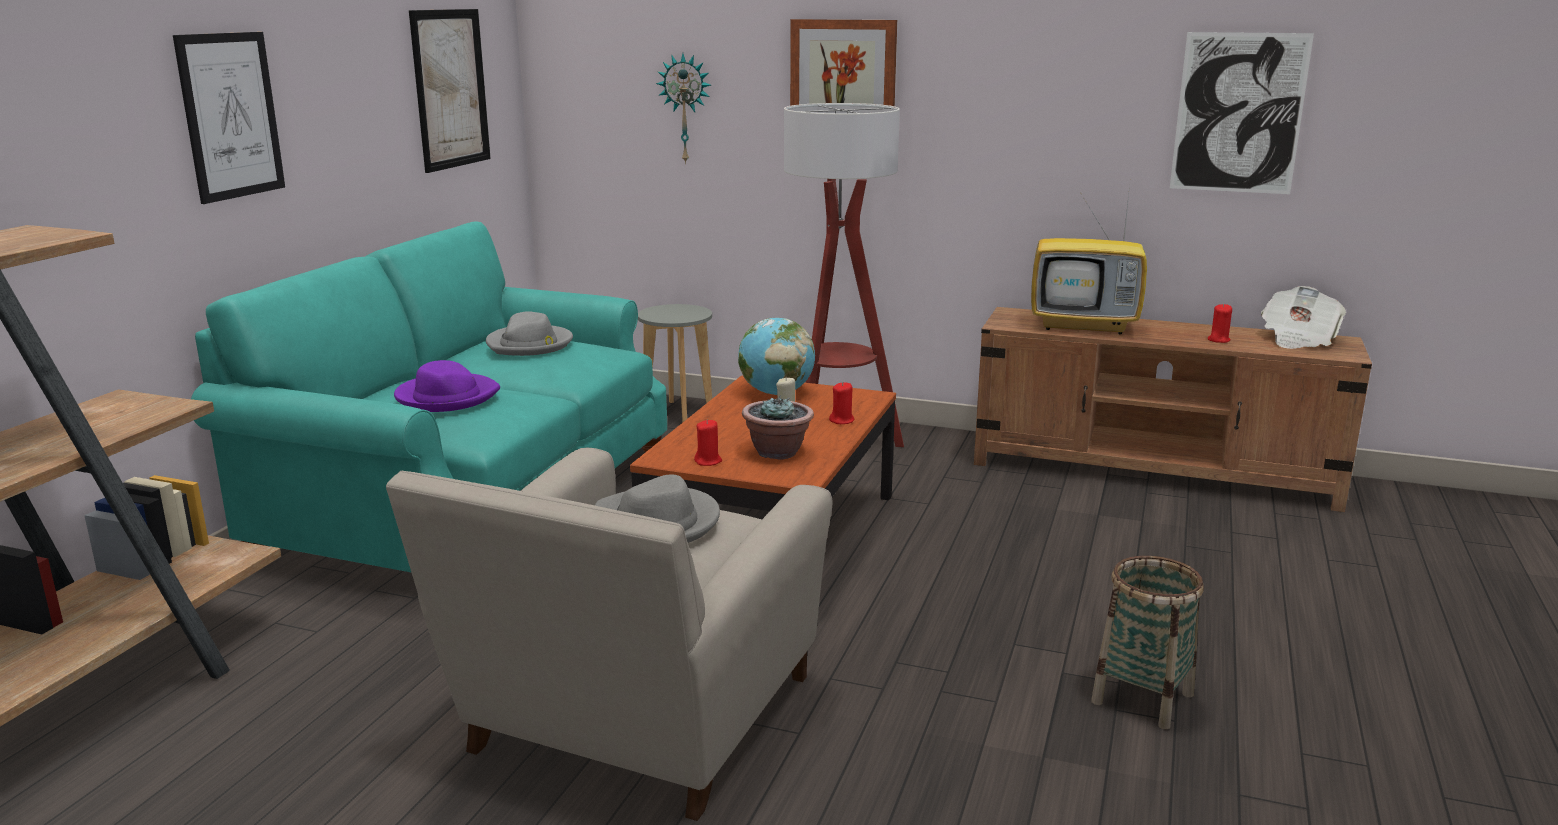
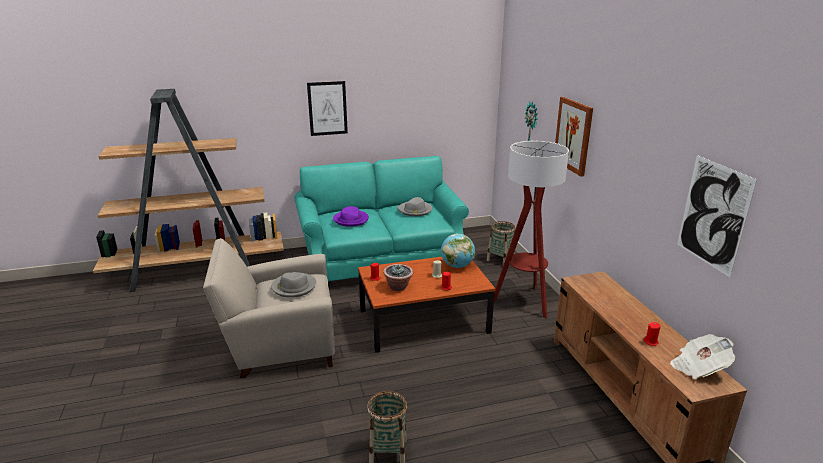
camera: 55 degrees right, 5 degrees up
picture [409,9,491,173] -> none
grey stool [638,304,712,423] -> basket [487,221,515,264]
television [1031,185,1147,335] -> none

